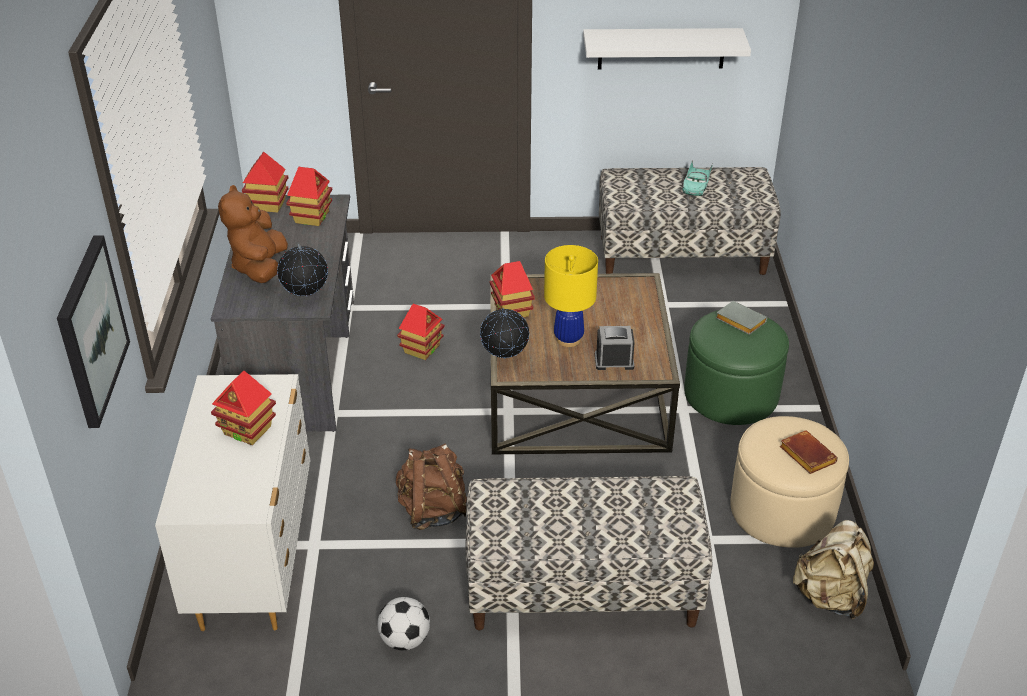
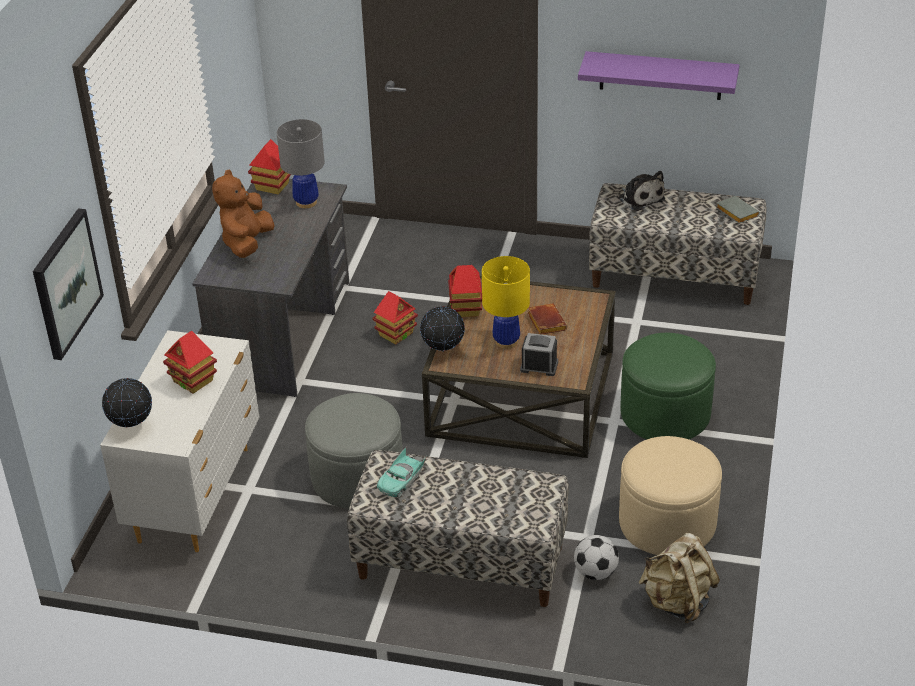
camera: 15 degrees right, 0 degrees up
globe [277,244,328,297] -> globe moved to [102,378,152,427]
toy house [286,167,332,226] -> grey table lamp [277,119,325,208]
football [377,597,430,651] -> football moved to [574,535,619,580]
brown backpack [396,443,467,530] -> grey ottoman [305,393,403,509]
white shelf [583,28,751,69] -> purple shelf [578,51,739,100]
turquoise toy car [682,160,713,196] -> turquoise toy car moved to [377,447,427,497]
grey book [716,301,767,335] -> grey book moved to [716,196,760,224]
brown book [780,430,838,474] -> brown book moved to [527,304,567,335]
none -> plush toy [619,171,665,211]

